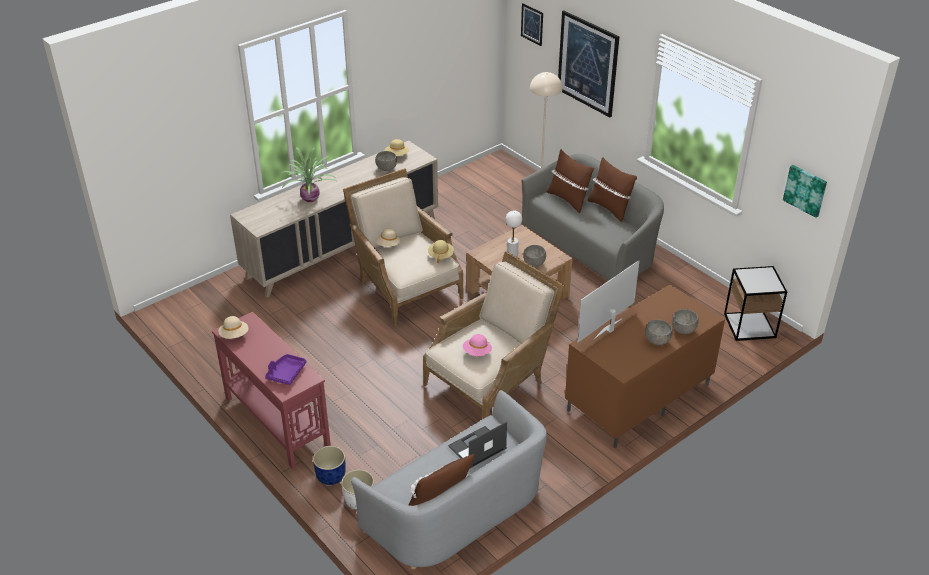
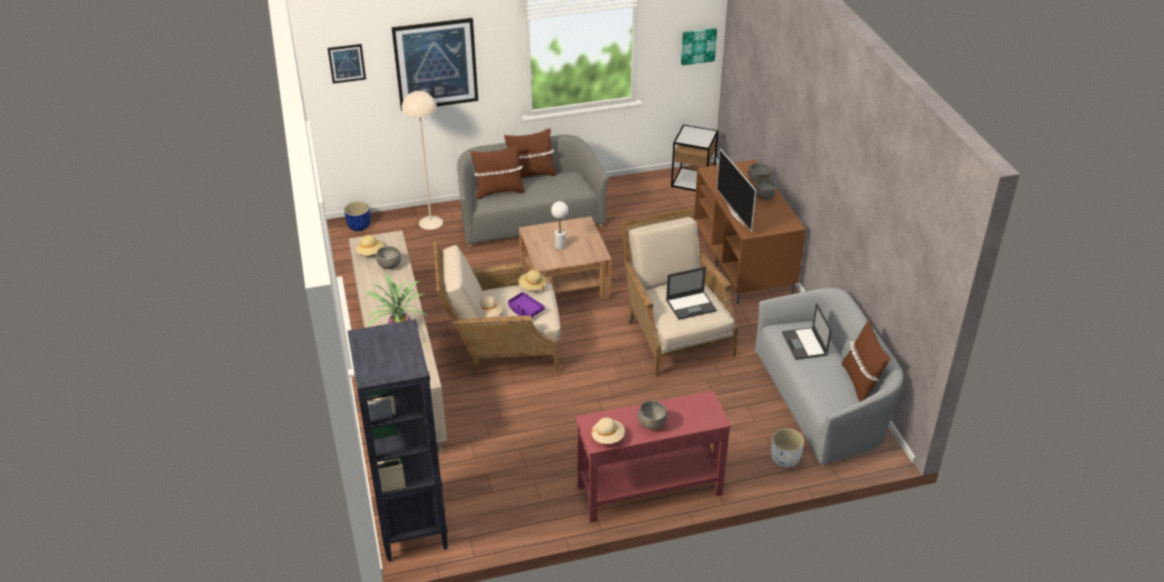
camera: 65 degrees left, 0 degrees up
purple tray [265,354,306,385] -> purple tray moved to [508,292,545,318]
blue planter [313,446,346,485] -> blue planter moved to [344,201,370,231]
pink hat [463,334,492,356] -> laptop [666,267,716,320]
grey bowl [523,245,546,267] -> grey bowl moved to [638,401,667,430]
none -> black bookcase [348,319,448,561]

